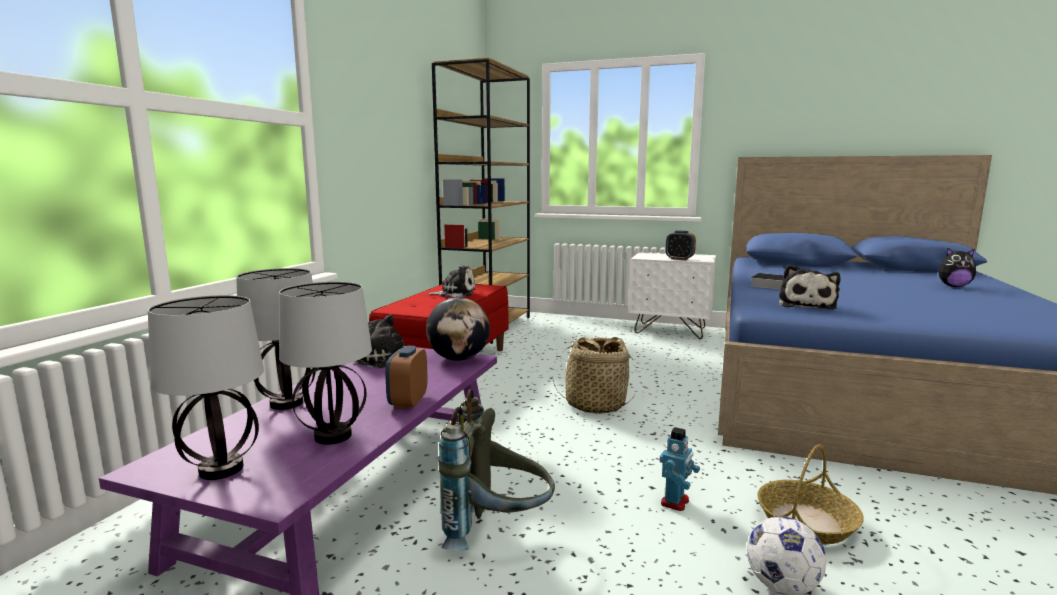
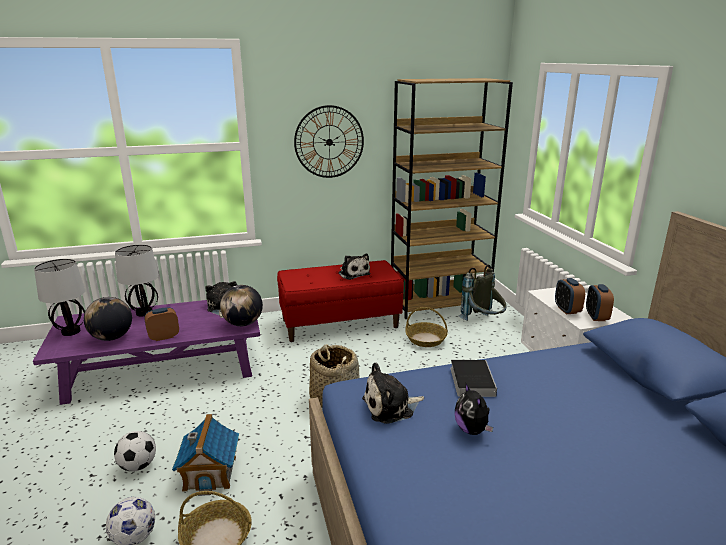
camera: 55 degrees right, 10 degrees up
table lamp [279,282,372,445] -> globe [84,297,132,341]
grey backpack [438,389,555,551] -> grey backpack moved to [459,265,507,321]
toy robot [660,427,700,511] -> toy house [172,414,239,496]
plush toy [938,248,976,287] -> plush toy moved to [455,383,493,435]
none -> football [114,431,156,472]
none -> wall clock [294,105,364,178]
none -> basket [405,307,448,347]
none -> alarm clock [586,284,614,321]

